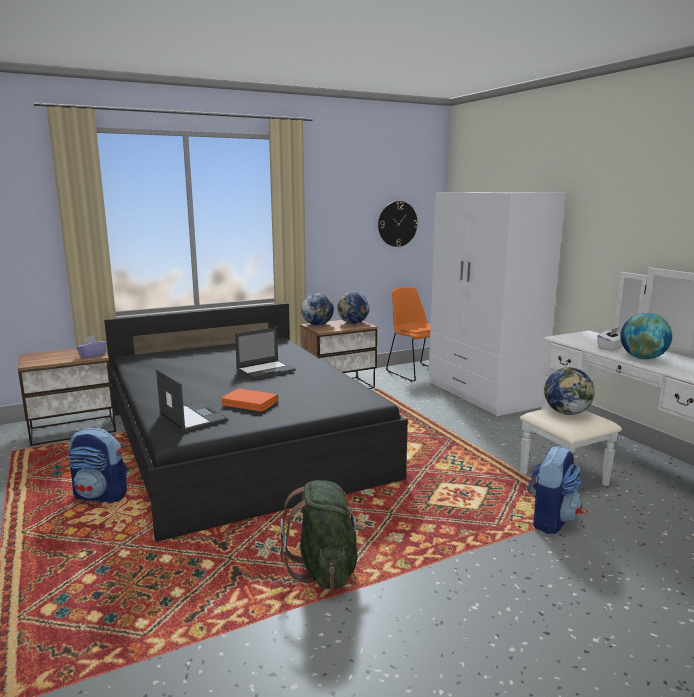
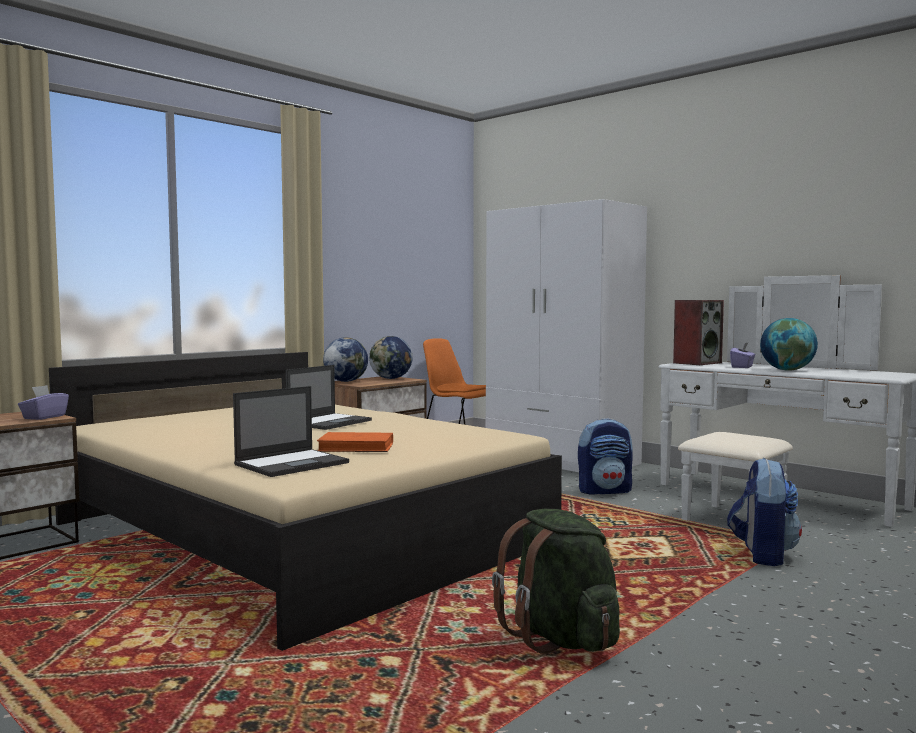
camera: 20 degrees left, 10 degrees down
backpack [69,428,127,503] -> backpack moved to [578,418,633,494]
black bed [104,303,408,542] -> beige bed [49,352,562,651]
laptop [156,369,228,432] -> laptop turned 105 degrees clockwise [233,386,349,477]
wall clock [378,201,418,247] -> none
globe [544,367,595,415] -> none
white tissue box [597,328,622,351] -> purple tissue box [730,343,755,368]
none -> speaker [673,300,724,365]

